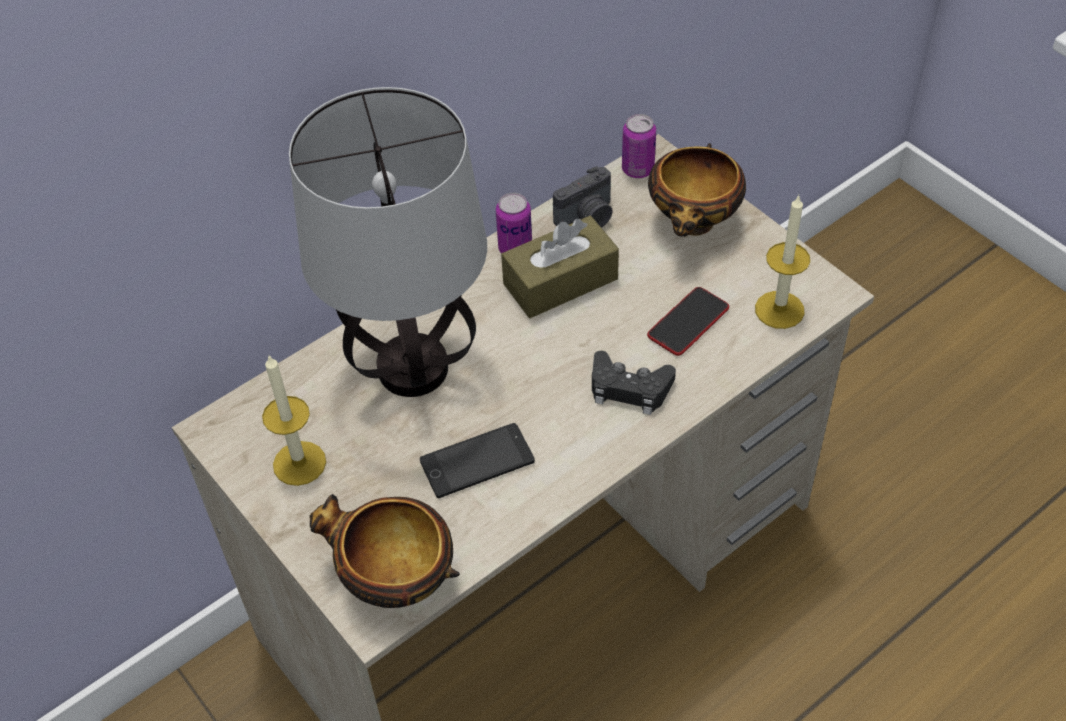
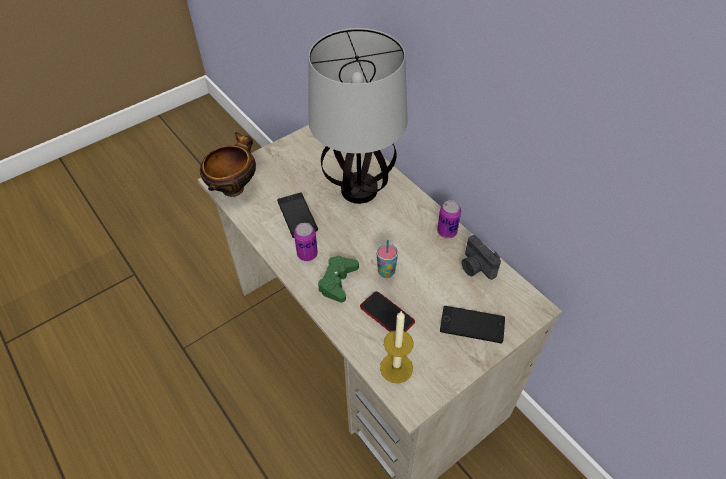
camera: 90 degrees right, 0 degrees up
candle [262,354,326,486] -> none
brown tissue box [501,216,619,318] -> none
black game controller [592,351,676,415] -> green game controller [318,256,359,302]
can [622,114,656,178] -> can moved to [294,223,318,261]
bowl [648,143,746,237] -> phone [440,306,505,343]
none -> cup [376,240,398,278]

